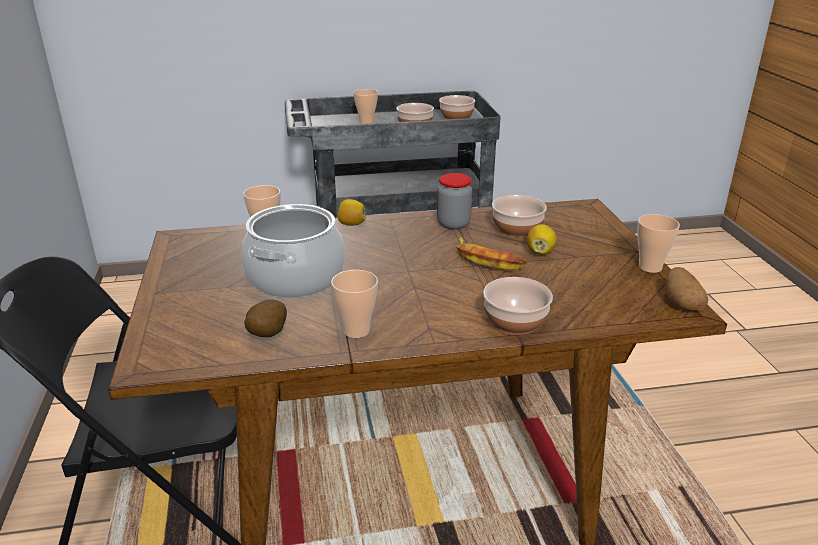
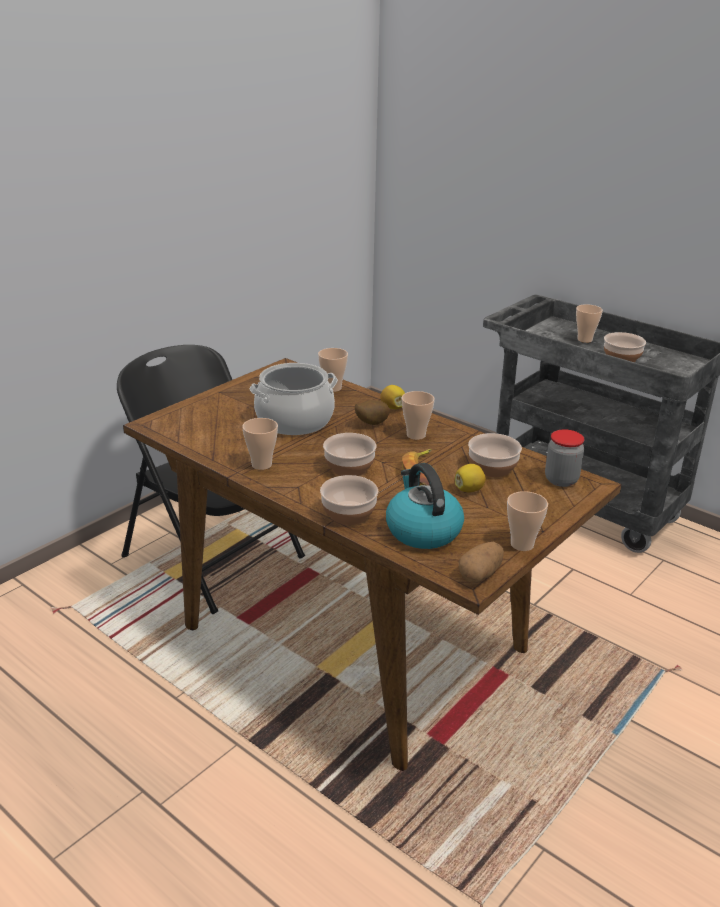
camera: 50 degrees right, 0 degrees up
potato [244,300,287,337] -> potato moved to [355,400,390,425]
jar [437,173,472,229] -> jar moved to [545,429,585,487]
bowl [439,95,475,119] -> bowl moved to [323,433,377,476]
none -> kettle [386,463,464,549]
none -> cup [402,391,435,440]

